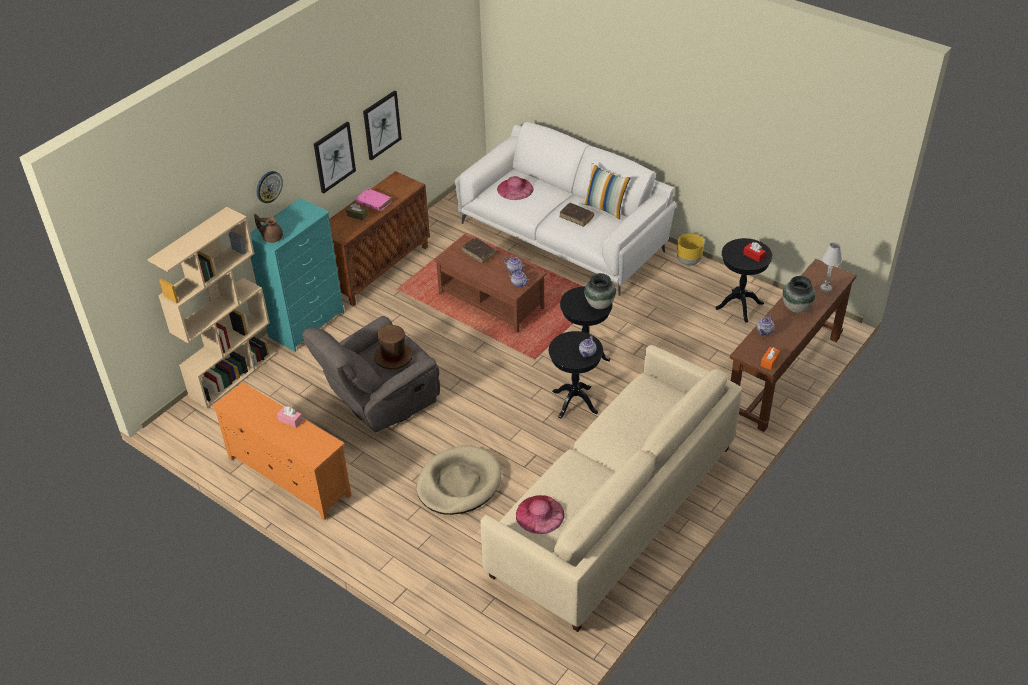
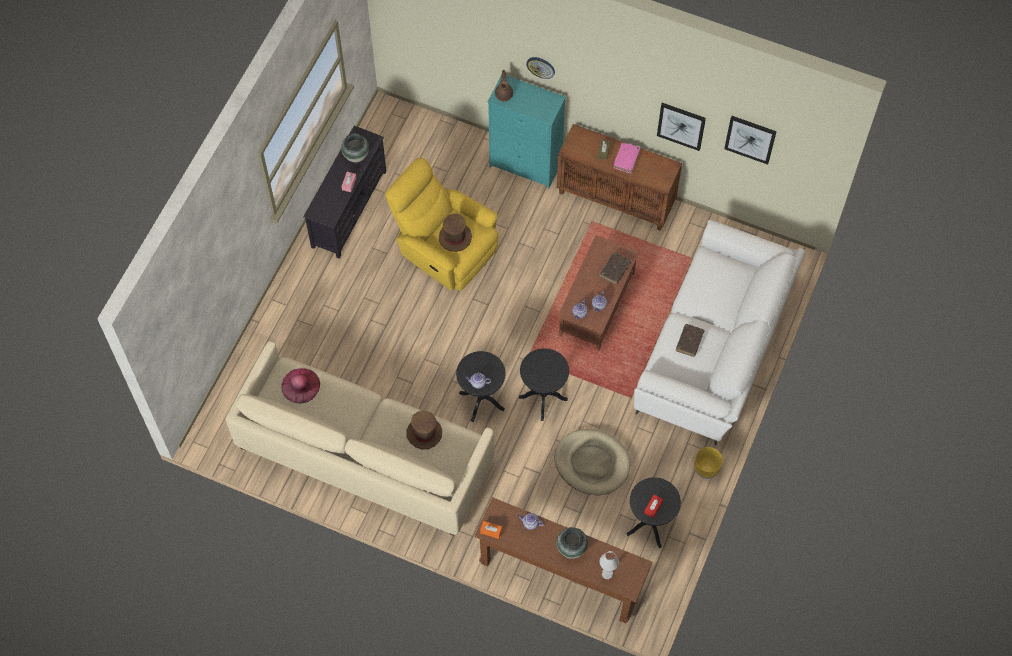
camera: 75 degrees right, 20 degrees up
beige bookcase [148,207,277,409] -> none
orange tv stand [212,382,351,520] -> black tv stand [303,125,386,259]
grey armchair [302,316,440,432] -> yellow armchair [385,158,498,291]
picture [314,122,356,194] -> picture moved to [724,116,777,165]
beige dog bed [416,446,502,515] -> beige dog bed moved to [554,429,631,495]
pink hat [497,176,533,200] -> none
pillow [582,163,630,219] -> none
vase [584,273,616,309] -> vase moved to [341,133,369,162]
none -> brown hat [407,410,442,449]

